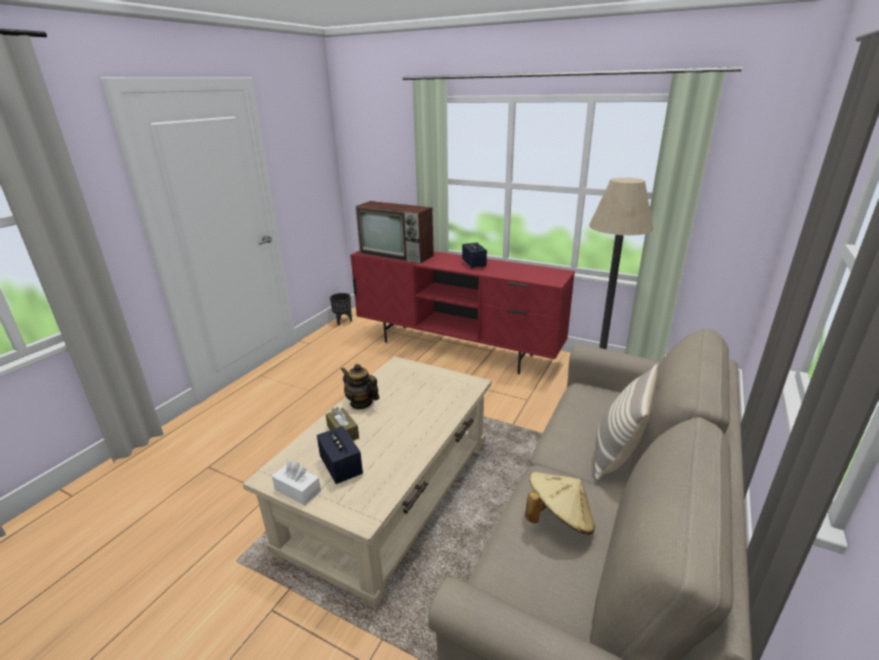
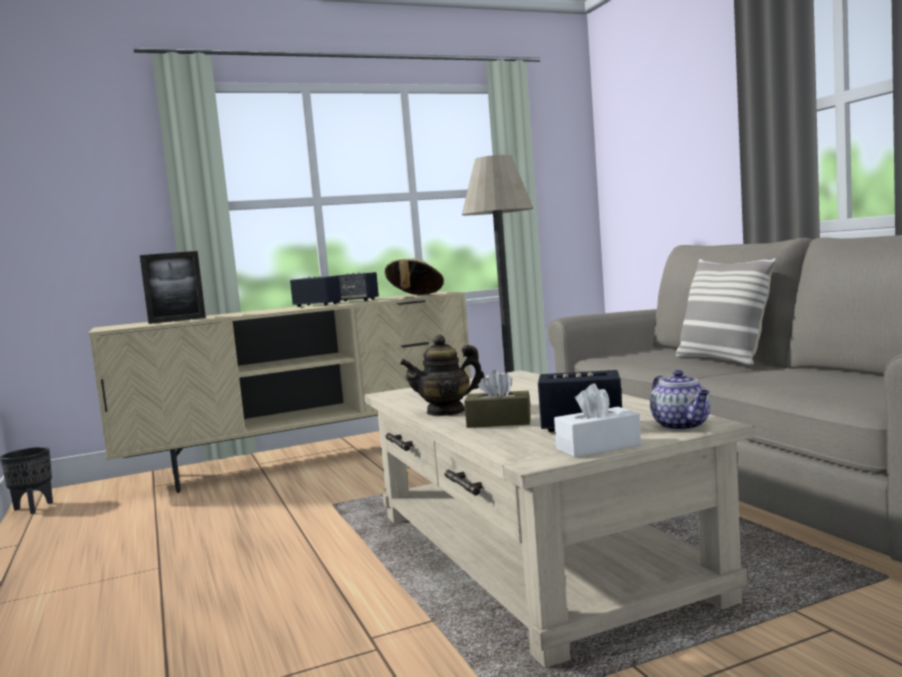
camera: 50 degrees left, 20 degrees down
red tv stand [350,251,575,374] -> beige tv stand [88,291,472,493]
television [355,201,434,264] -> picture frame [140,251,206,324]
beige hat [525,472,595,535] -> beige hat moved to [385,258,444,295]
none -> speaker [336,272,379,303]
none -> teapot [650,370,711,430]

